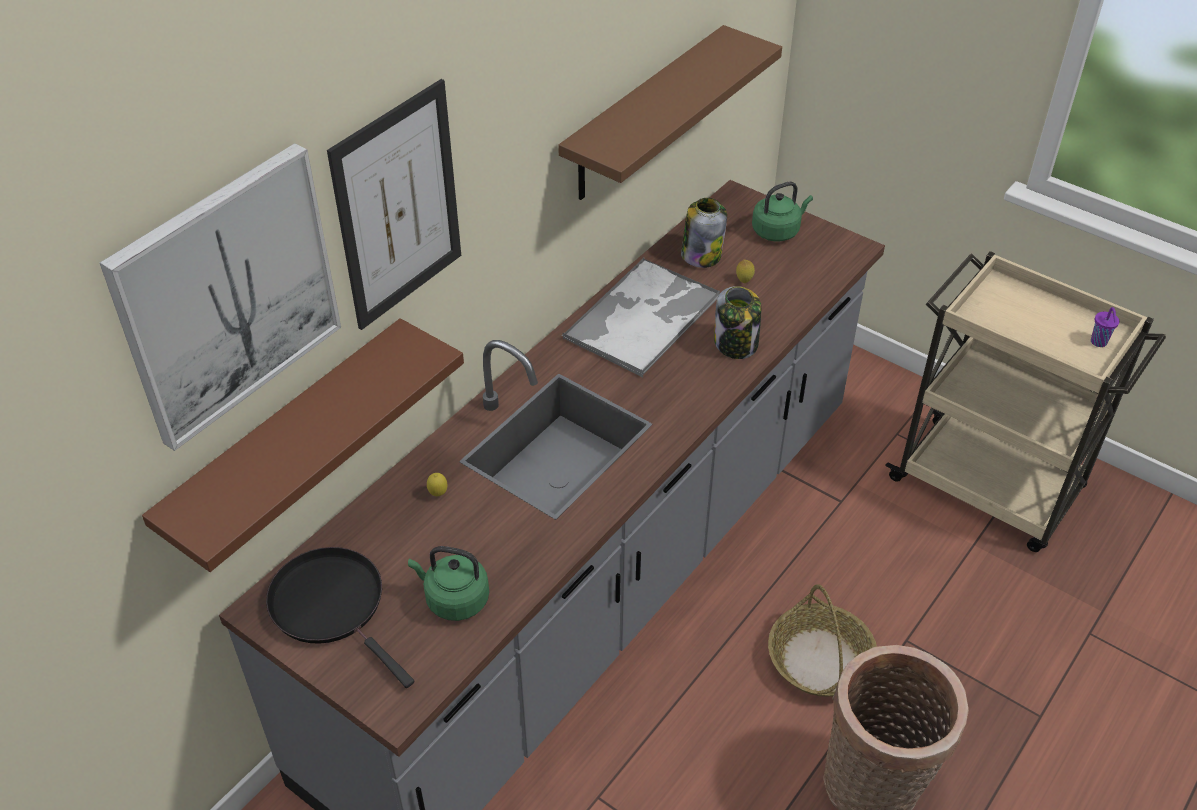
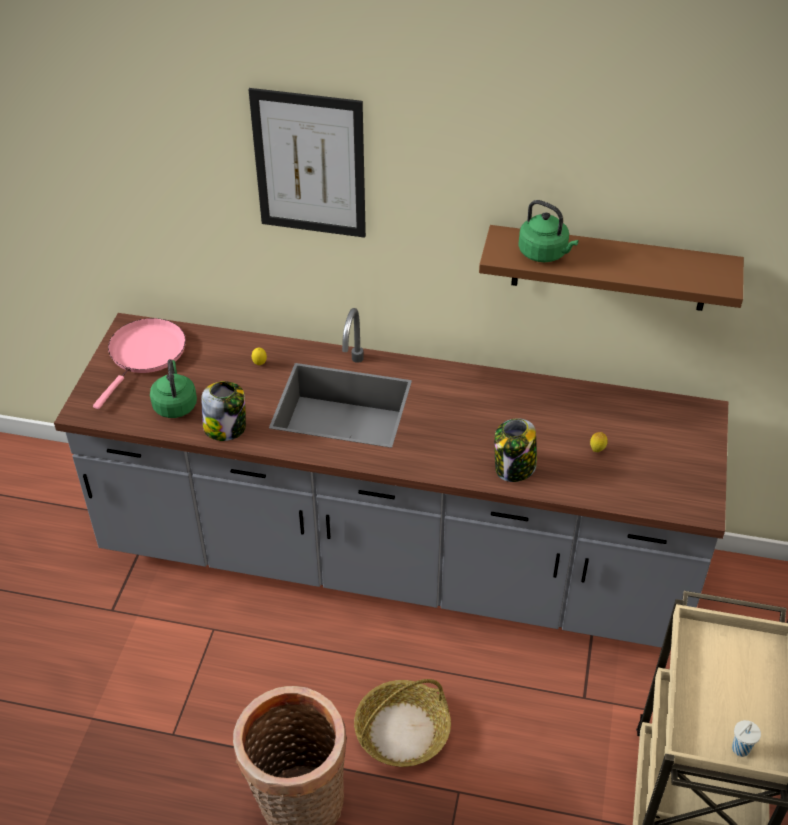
camera: 65 degrees right, 0 degrees up
picture [100,143,341,451] -> none
brown shelf [142,318,464,572] -> none
black frying pan [266,547,414,688] -> pink frying pan [93,318,186,409]
tray [562,258,720,377] -> none
jar [681,198,727,268] -> jar moved to [202,381,246,441]
green kettle [752,182,813,242] -> green kettle moved to [518,200,579,262]
purple cup [1091,307,1120,347] -> white cup [732,720,761,757]

